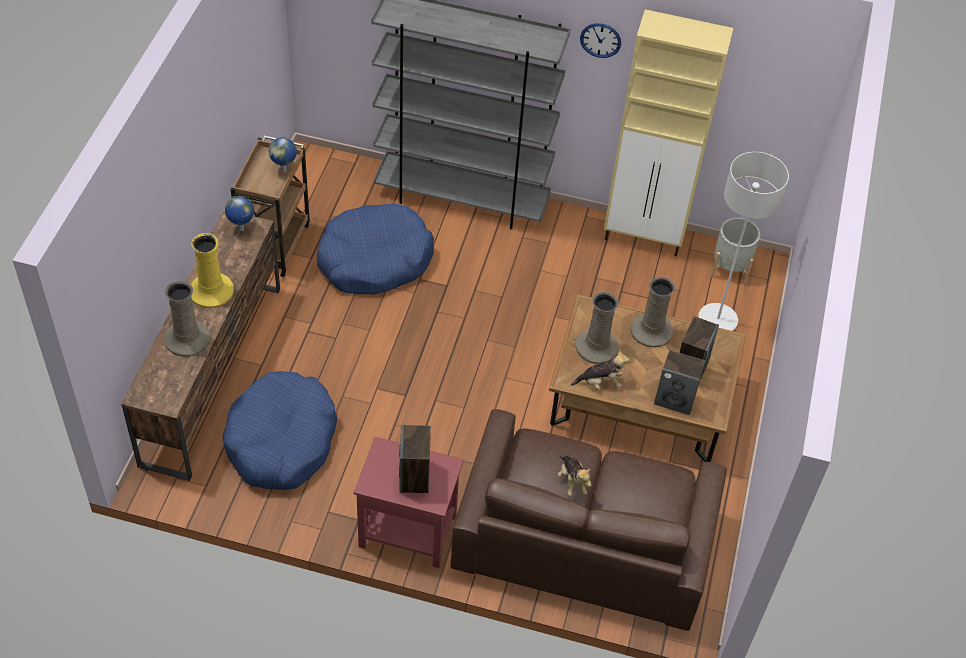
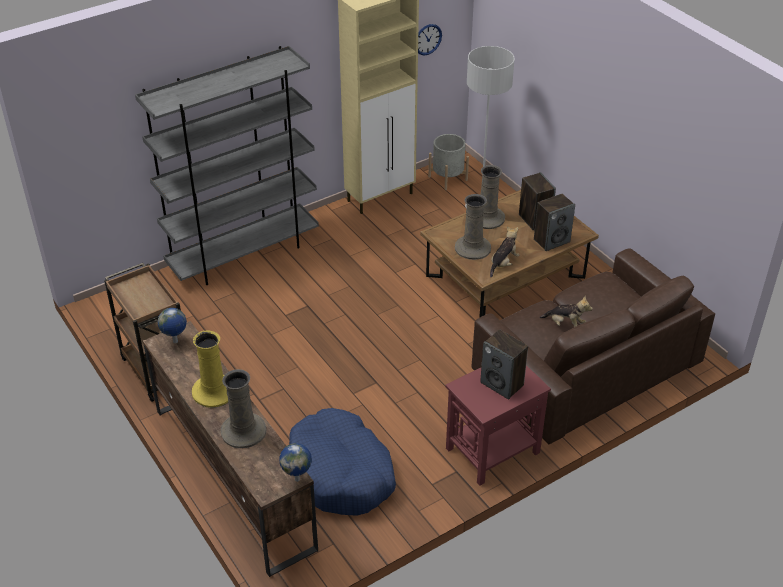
camera: 45 degrees left, 10 degrees down
globe [269,137,297,172] -> globe moved to [279,443,312,482]
blue dog bed [317,203,434,294] -> none
wall clock [580,23,621,58] -> wall clock moved to [418,24,442,56]

